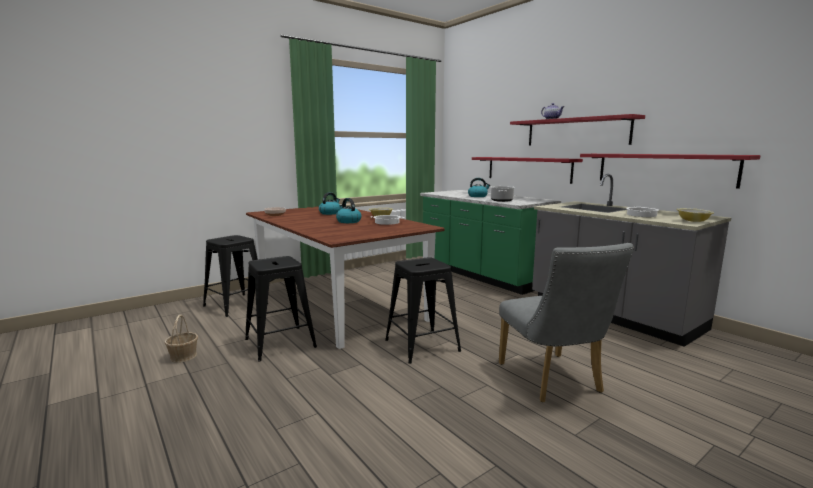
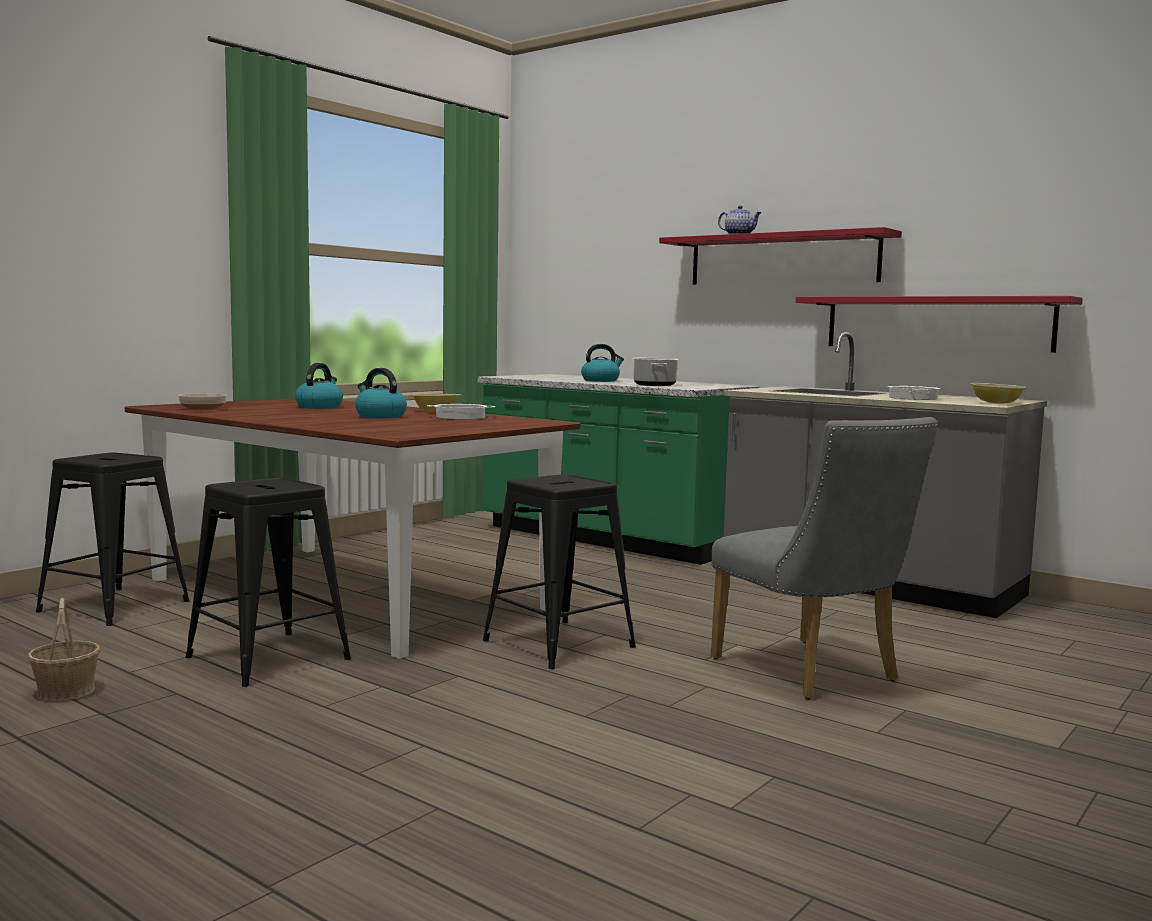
camera: 15 degrees left, 5 degrees down
red shelf [472,157,583,184] -> none

